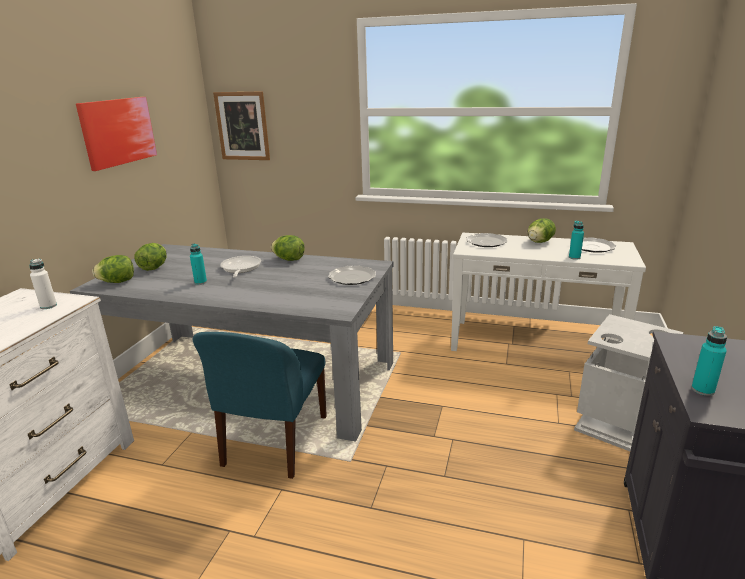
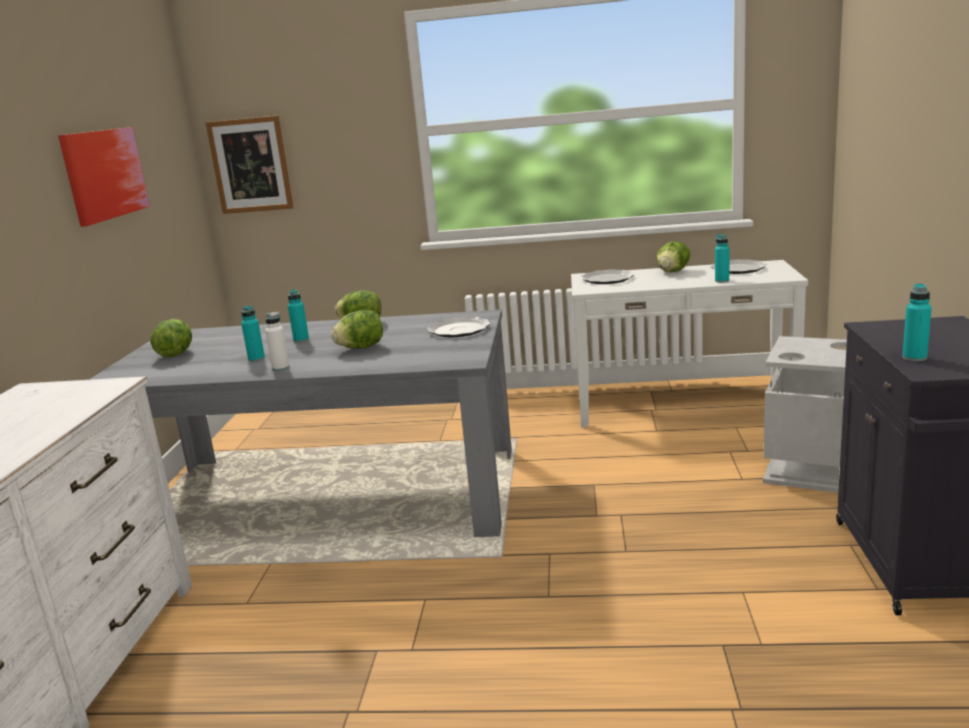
camera: 10 degrees left, 5 degrees down
white bottle [29,259,57,309] -> white bottle moved to [265,312,290,371]
lettuce [92,255,134,283] -> lettuce moved to [331,310,383,349]
blue chair [193,332,327,479] -> none
frying pan [220,256,261,277] -> turquoise bottle [288,289,309,343]

